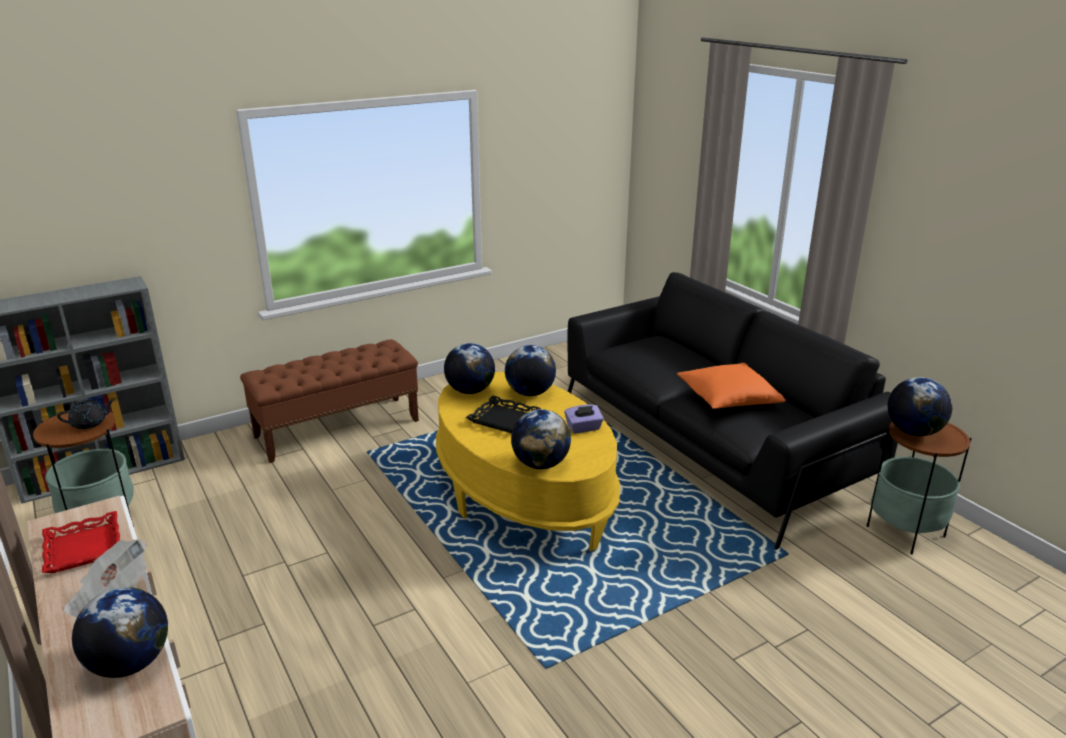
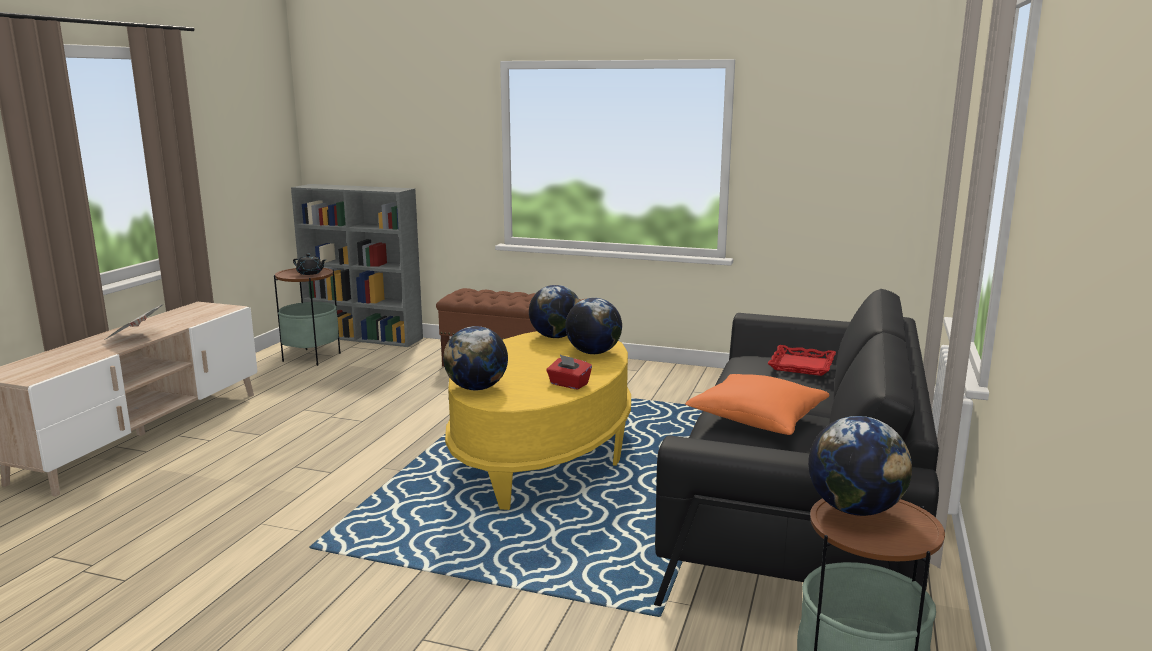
camera: 50 degrees right, 10 degrees down
red tray [42,511,120,573] -> red tray moved to [768,345,836,376]
globe [72,587,168,678] -> none
black tray [466,396,541,433] -> none
purple tissue box [564,404,604,434] -> red tissue box [546,355,592,390]

